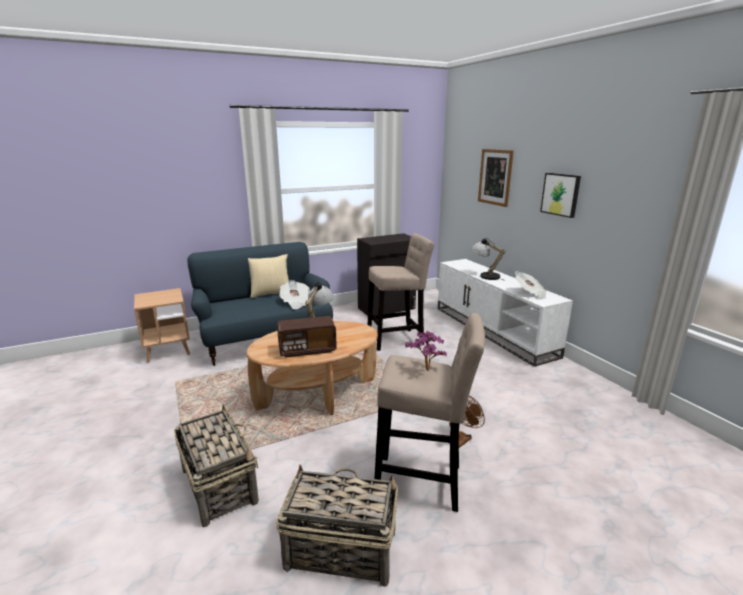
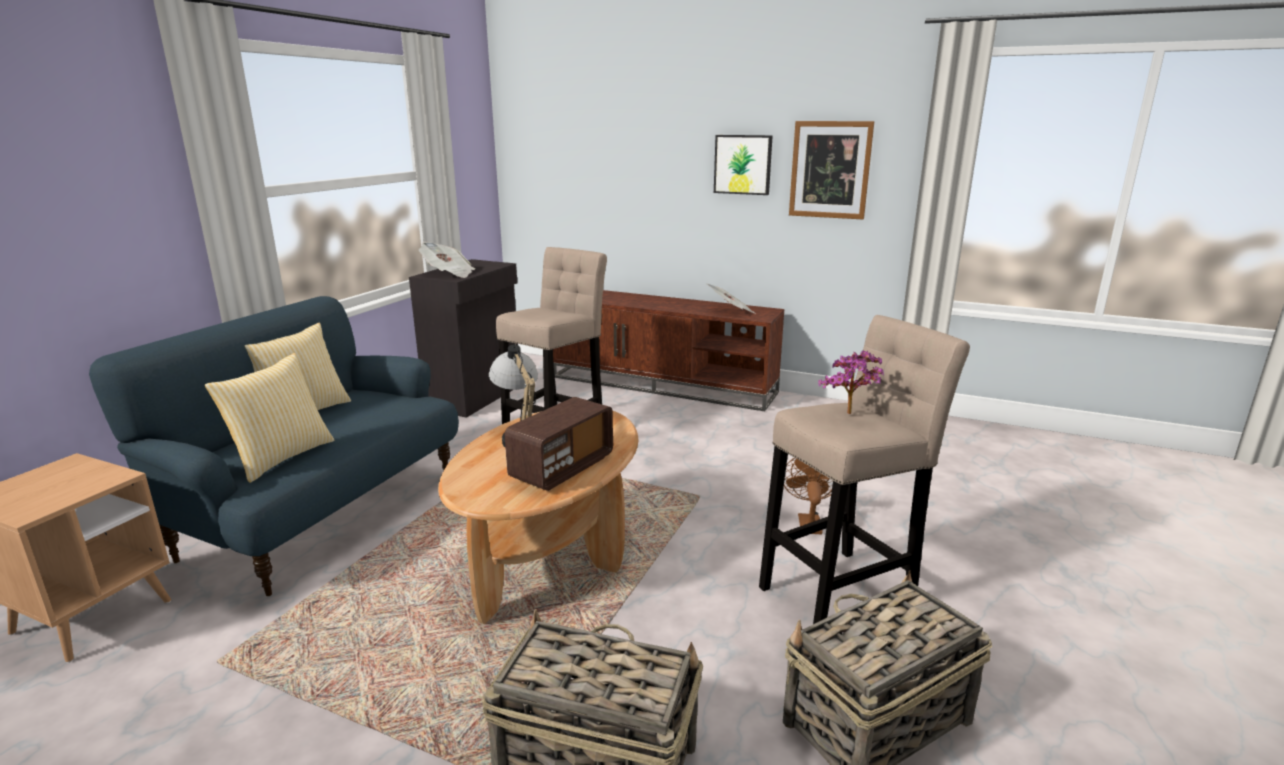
camera: 40 degrees left, 0 degrees up
newspaper [279,280,310,309] -> newspaper moved to [419,242,475,278]
white tv stand [438,259,573,367] -> brown tv stand [553,290,784,411]
table lamp [471,238,506,281] -> none
picture [478,149,514,207] -> picture moved to [789,121,874,219]
none -> pillow [205,353,334,483]

